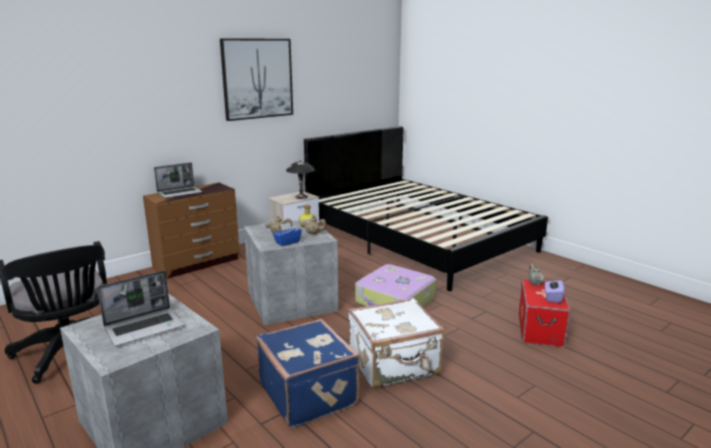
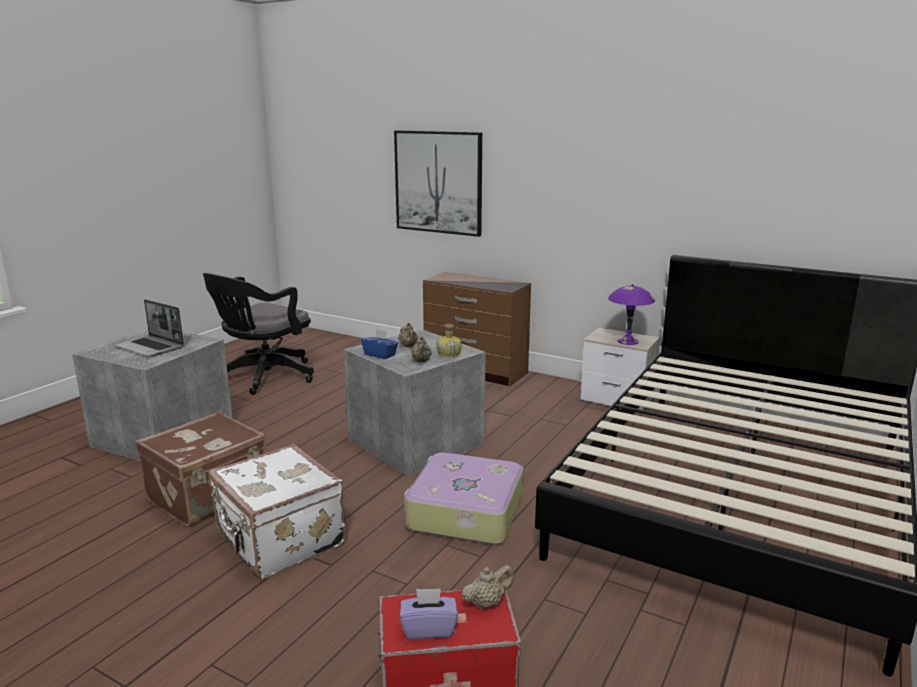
camera: 70 degrees right, 0 degrees up
laptop [154,163,203,199] -> none
picture [220,38,293,121] -> picture moved to [394,130,482,237]
blue suitcase [256,319,360,428] -> brown suitcase [135,411,267,527]
black table lamp [286,161,315,199] -> purple table lamp [608,284,655,345]

